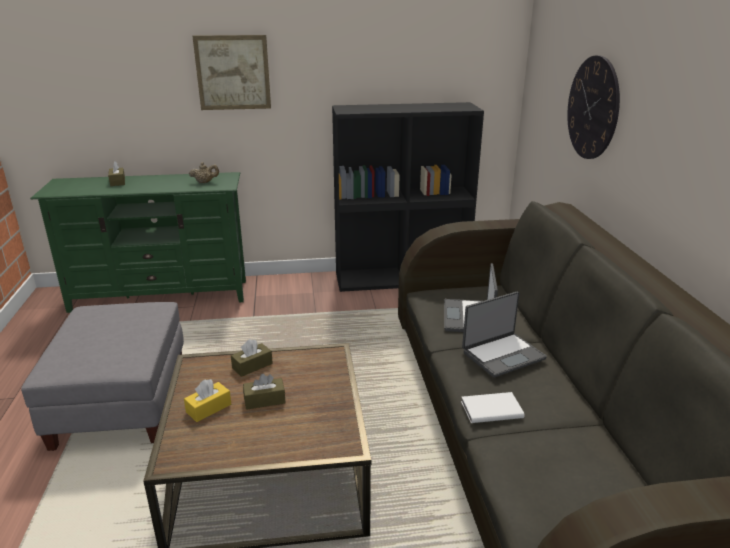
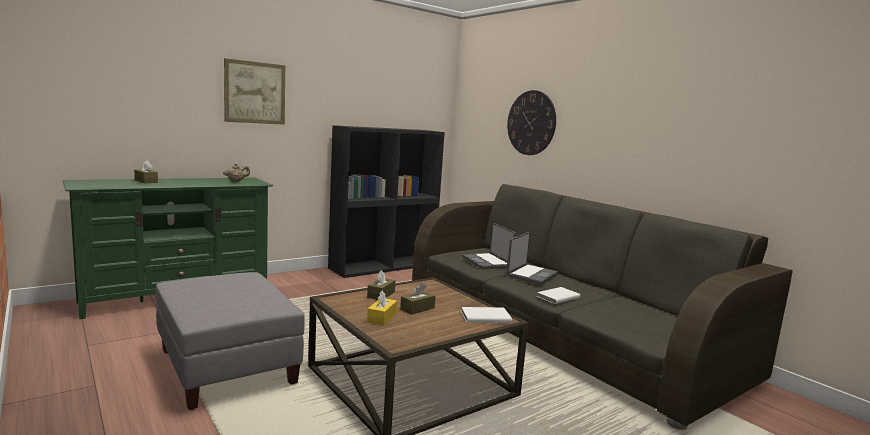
camera: 30 degrees left, 15 degrees down
none -> white book [461,307,512,323]

